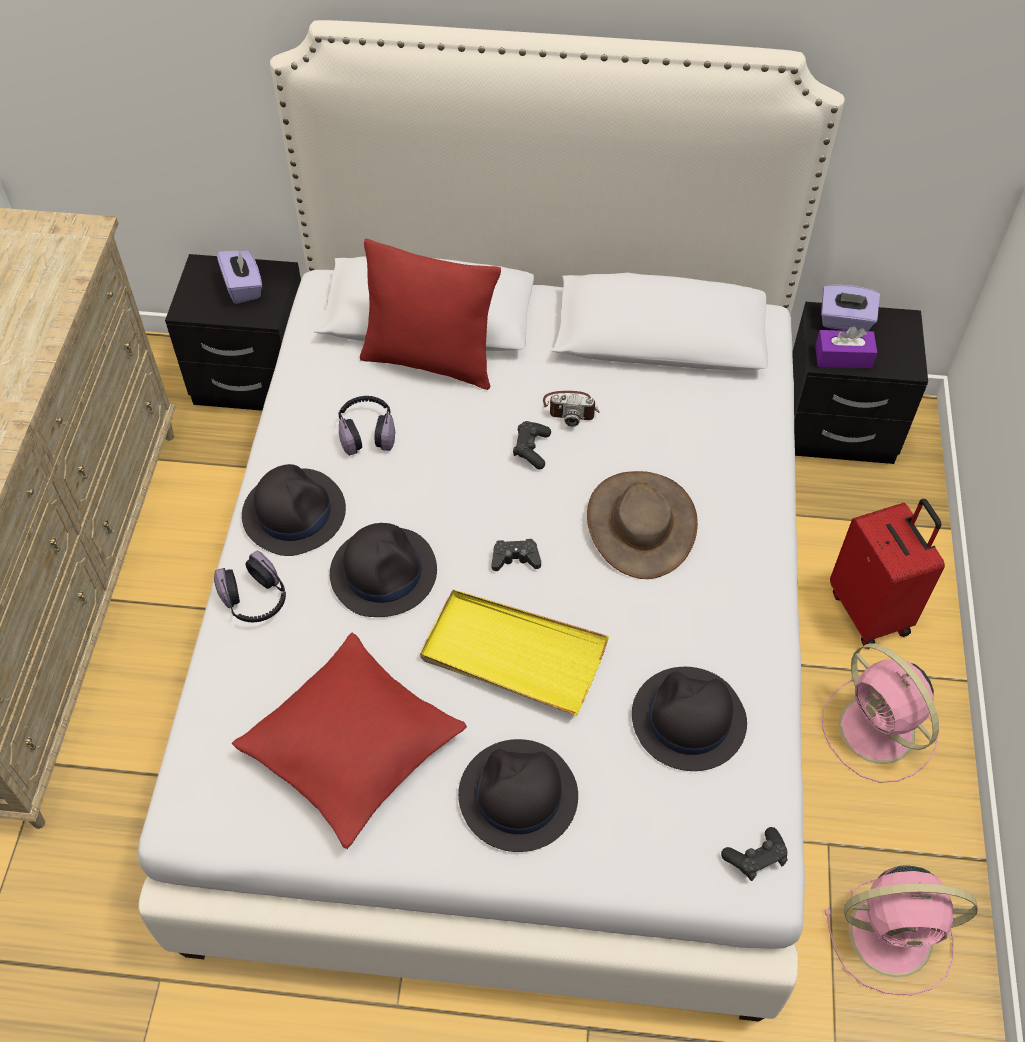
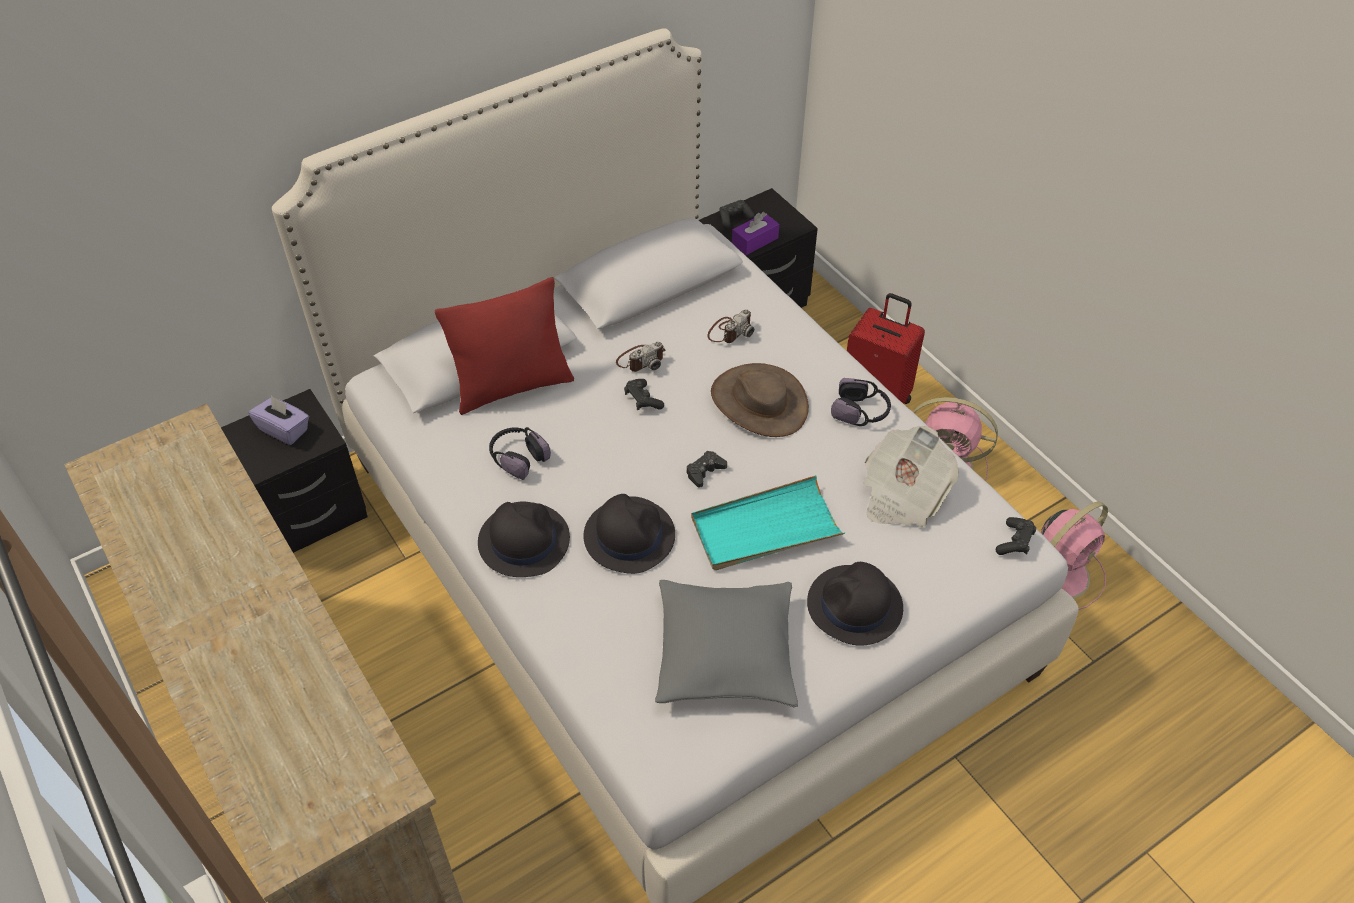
camera: 40 degrees left, 5 degrees down
headphones [214,550,286,622] -> headphones moved to [831,378,891,426]
red pillow [232,633,467,849] -> grey pillow [655,580,798,707]
yellow tray [420,590,609,716] -> turquoise tray [691,475,845,570]
black hat [632,667,747,771] -> newspaper [863,426,959,527]
purple tissue box [821,285,880,331] -> black game controller [719,200,755,229]
none -> camera [707,309,754,343]

